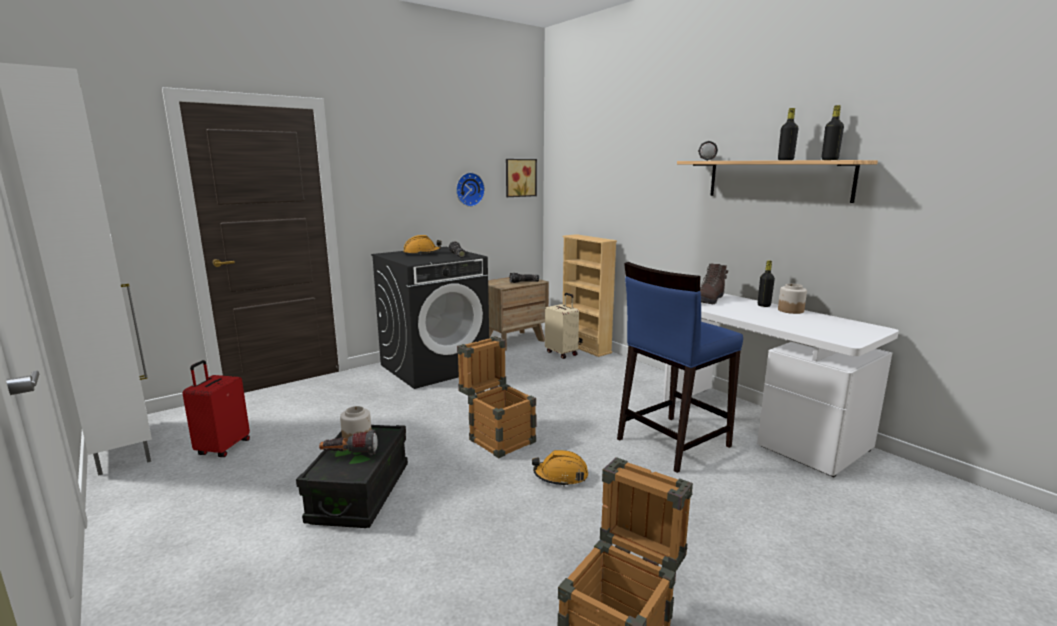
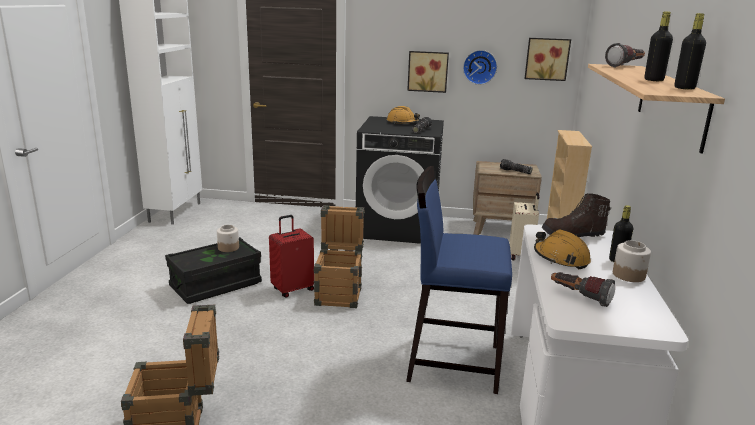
camera: 45 degrees right, 5 degrees up
red suitcase [183,360,250,457] -> red suitcase moved to [269,215,314,298]
flashlight [319,430,378,455] -> flashlight moved to [551,272,615,307]
orange hard hat [532,450,588,487] -> orange hard hat moved to [534,229,591,269]
none -> picture [407,51,449,93]

